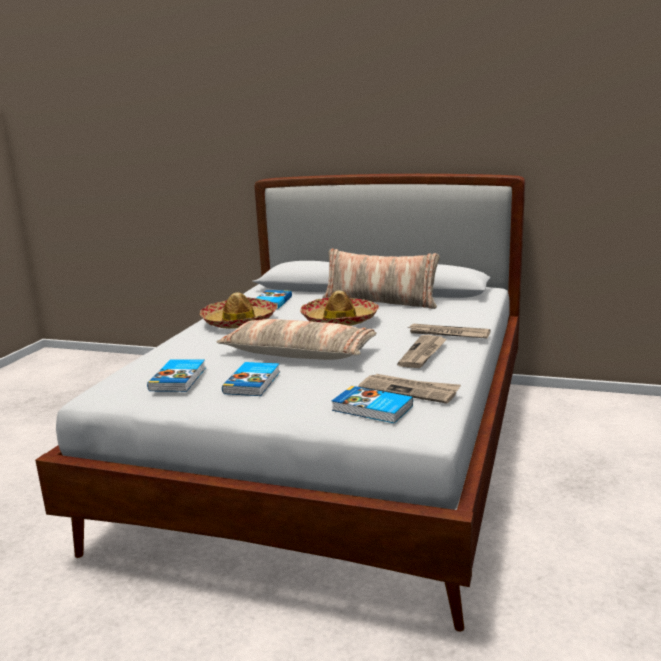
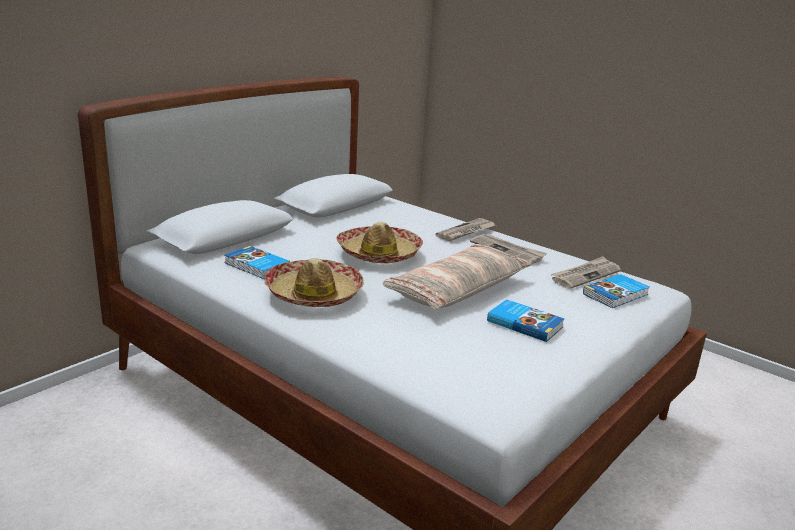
camera: 70 degrees left, 5 degrees up
book [147,359,206,392] -> none
pillow [322,248,440,309] -> none

